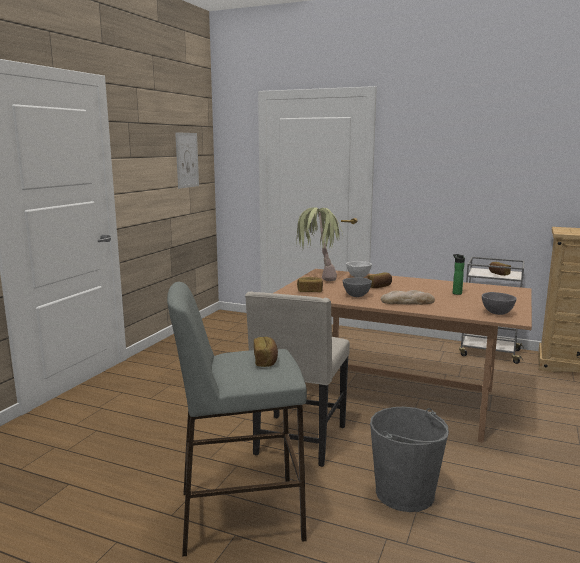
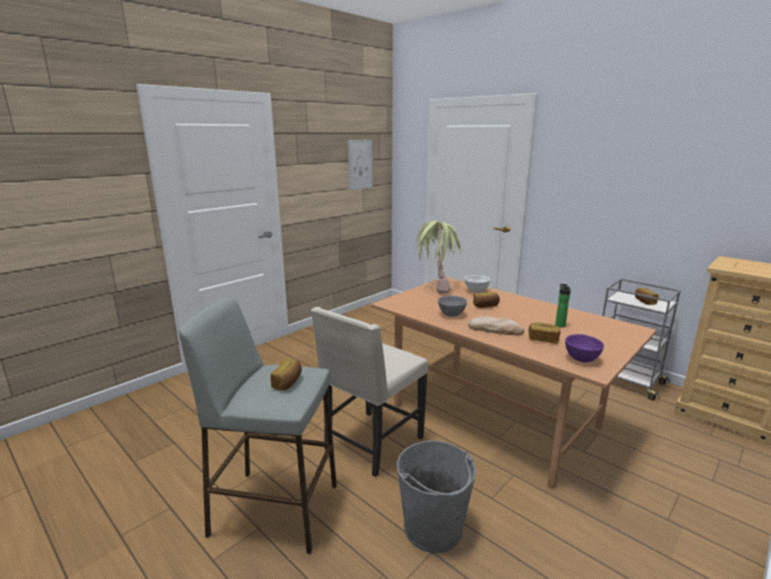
camera: 20 degrees right, 5 degrees up
bread [297,277,323,292] -> bread moved to [529,322,560,344]
grey bowl [482,292,517,315] -> purple bowl [565,334,604,362]

